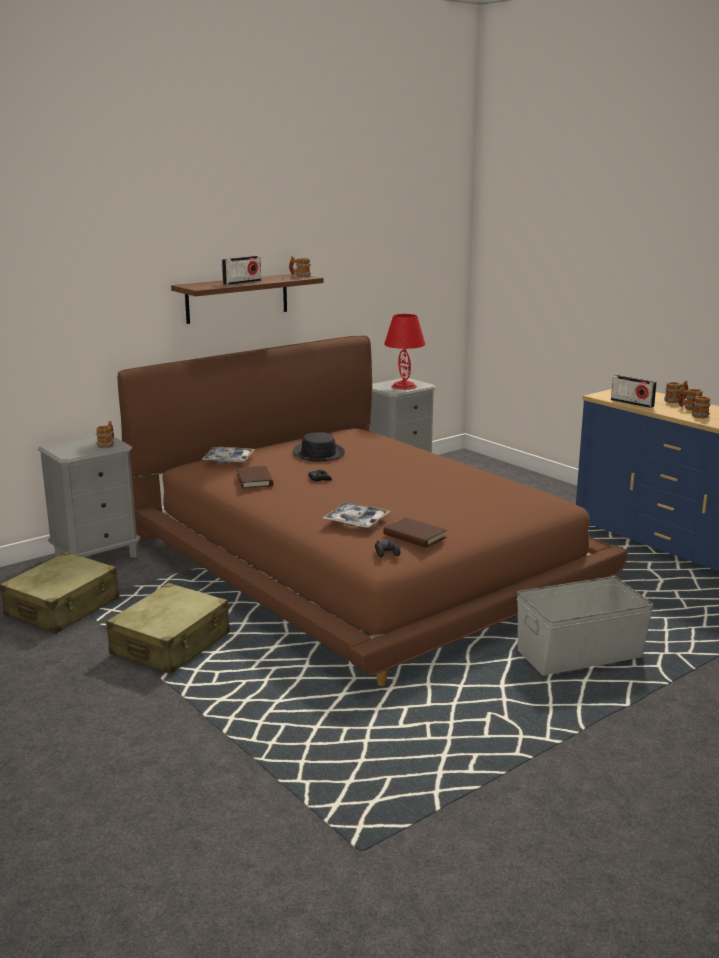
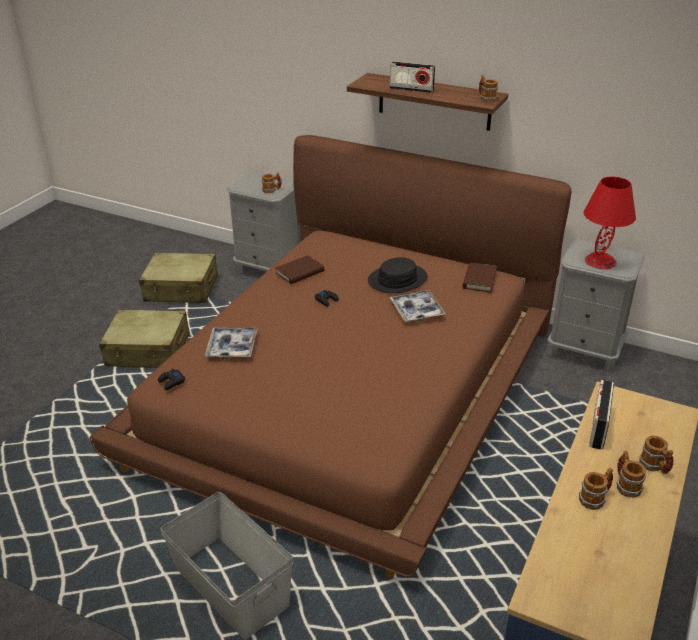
camera: 65 degrees right, 15 degrees up
tray [201,447,255,463] -> tray moved to [390,290,446,322]
brown book [383,517,447,548] -> brown book moved to [463,263,497,292]

